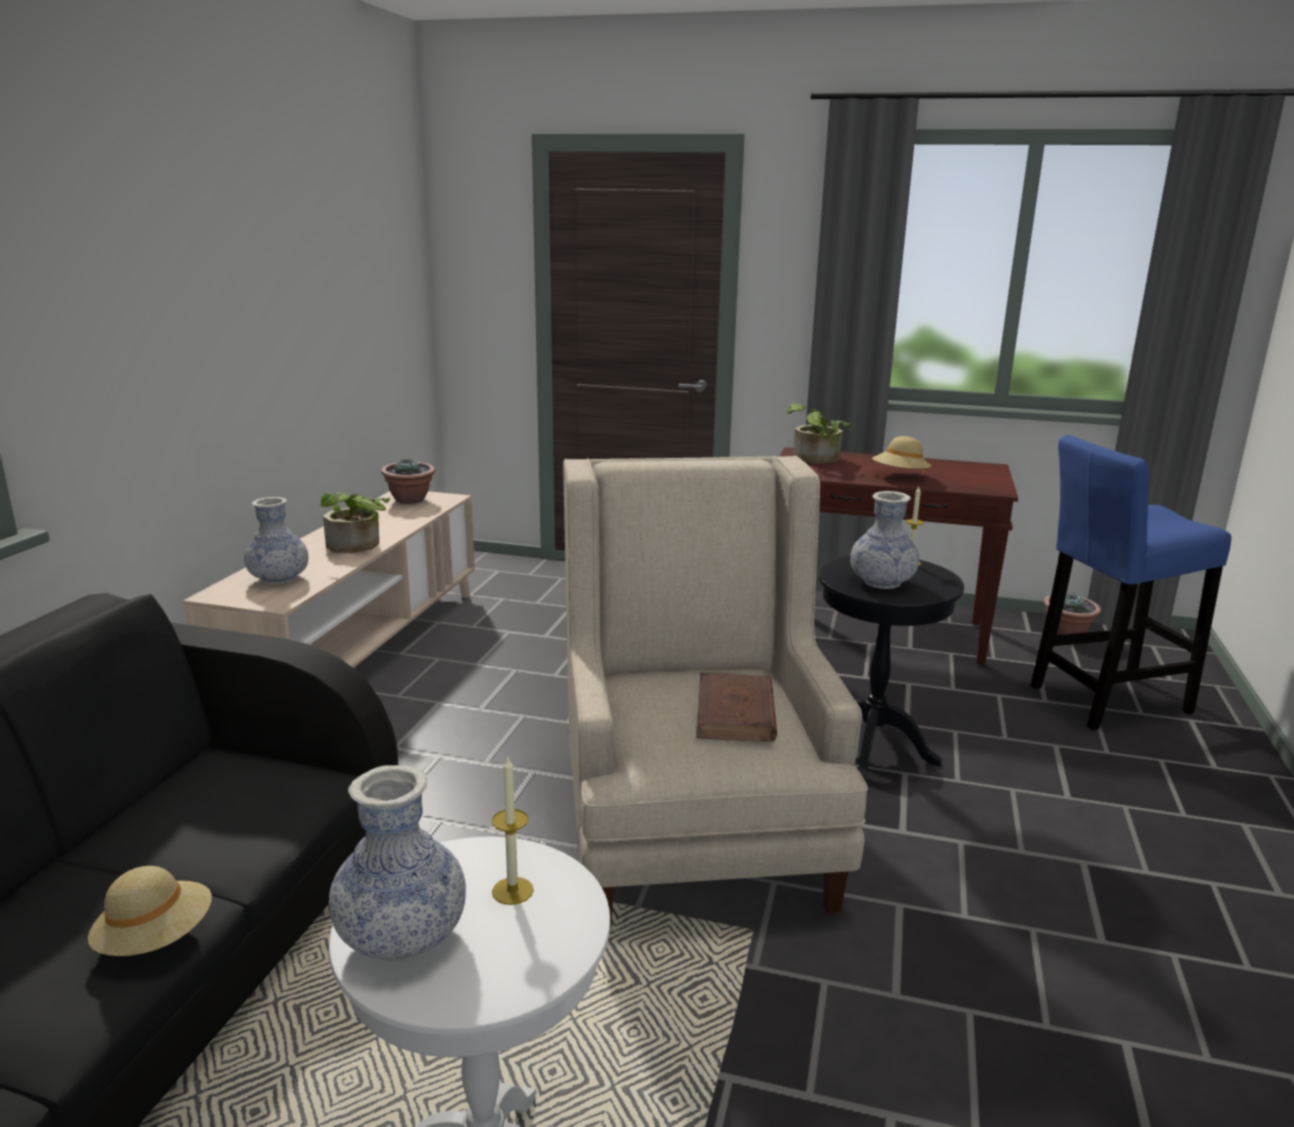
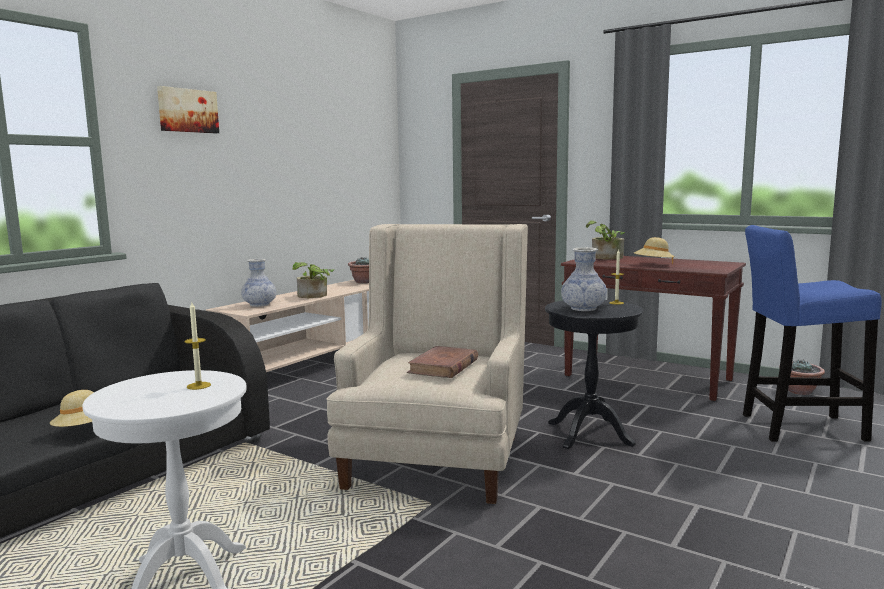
camera: 20 degrees right, 10 degrees down
vase [329,765,466,961] -> none
none -> picture [157,86,219,133]

